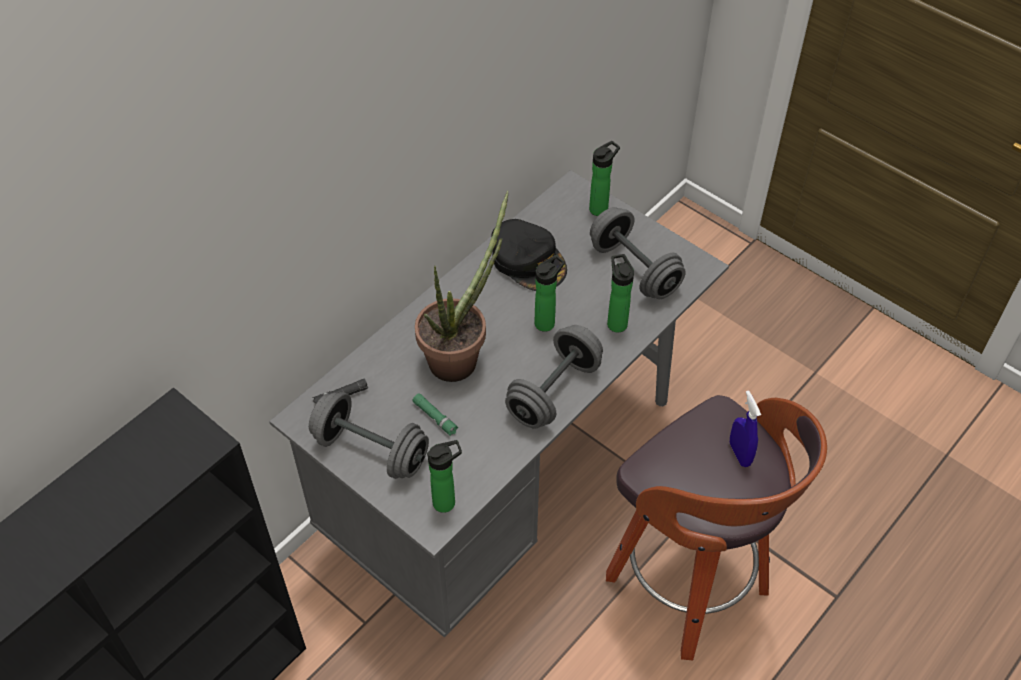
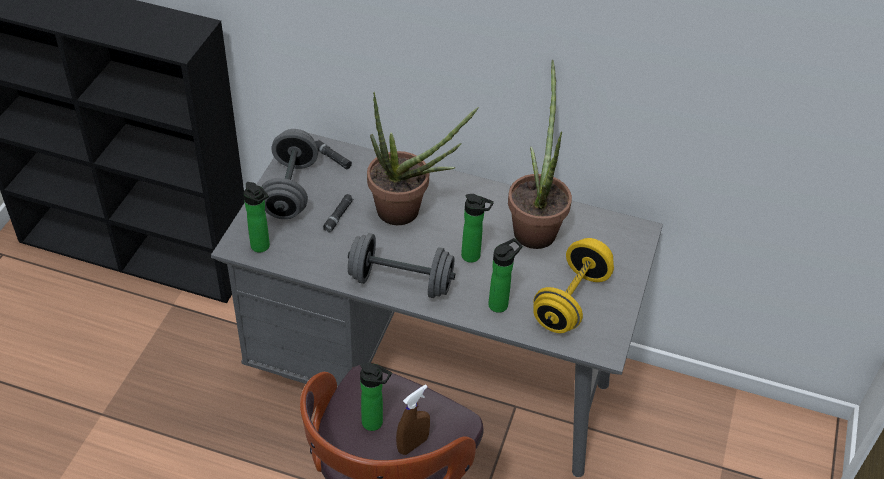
camera: 65 degrees right, 5 degrees down
green flashlight [412,394,458,436] -> black flashlight [323,194,353,233]
black cap [491,219,567,291] -> potted plant [508,60,572,249]
bottle [589,141,620,216] -> bottle moved to [360,363,392,431]
grey dumbbell [590,207,686,299] -> yellow dumbbell [533,238,614,333]
blue spray bottle [730,390,761,467] -> brown spray bottle [396,384,430,455]

